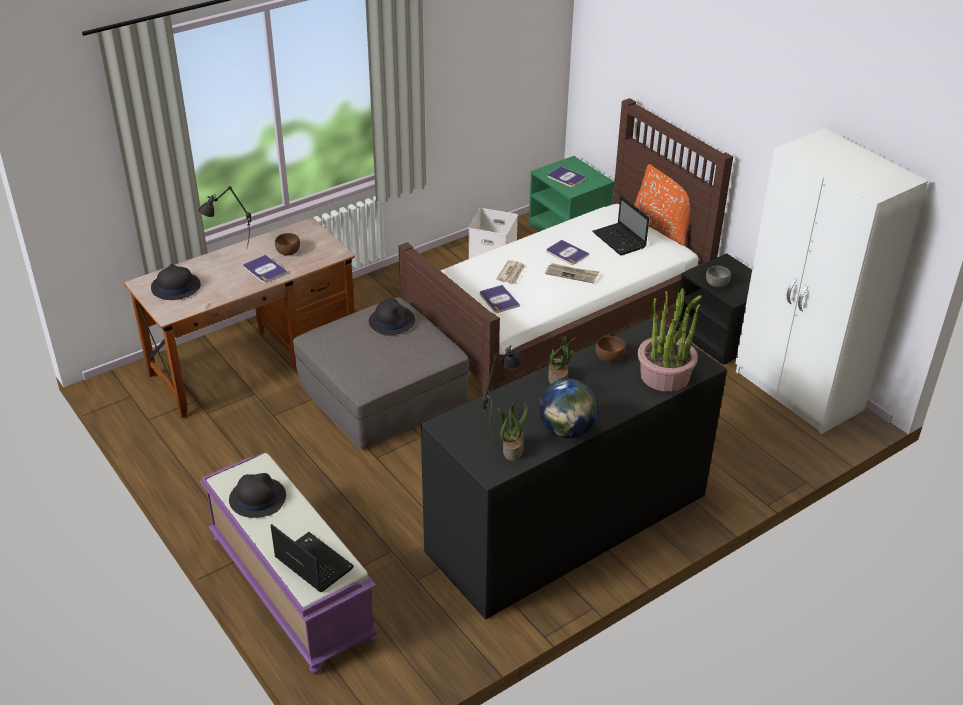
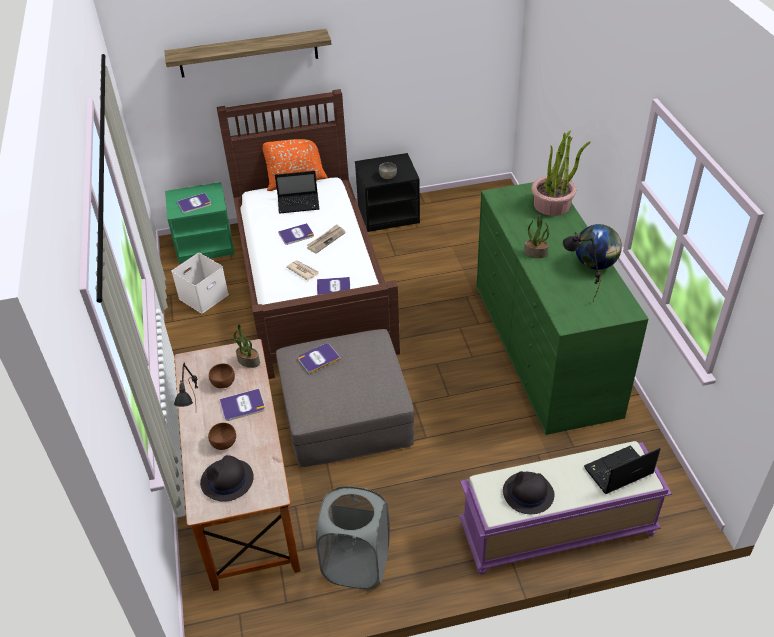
camera: 65 degrees left, 5 degrees up
black hat [369,298,415,336] -> book [298,343,341,374]
black dresser [421,317,727,619] -> green dresser [477,182,648,435]
potted plant [497,403,528,461] -> potted plant moved to [234,324,260,368]
brown bowl [596,336,625,363] -> brown bowl moved to [208,423,236,450]
white wardrobe [735,128,928,434] -> none
none -> shelf [164,29,332,77]
none -> grey laundry basket [316,486,390,589]

